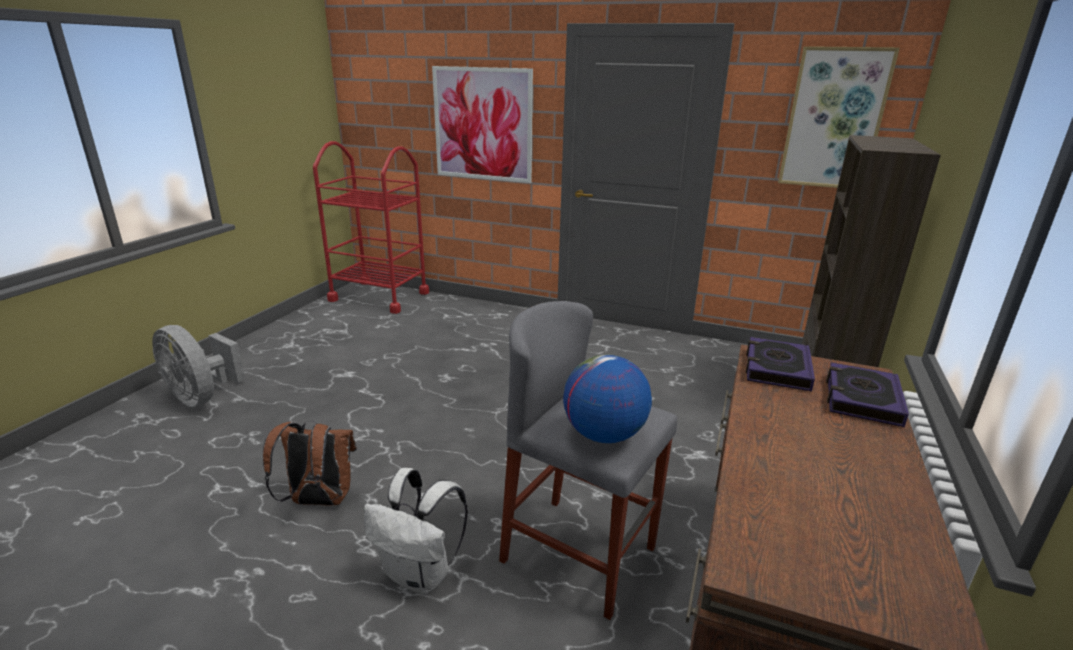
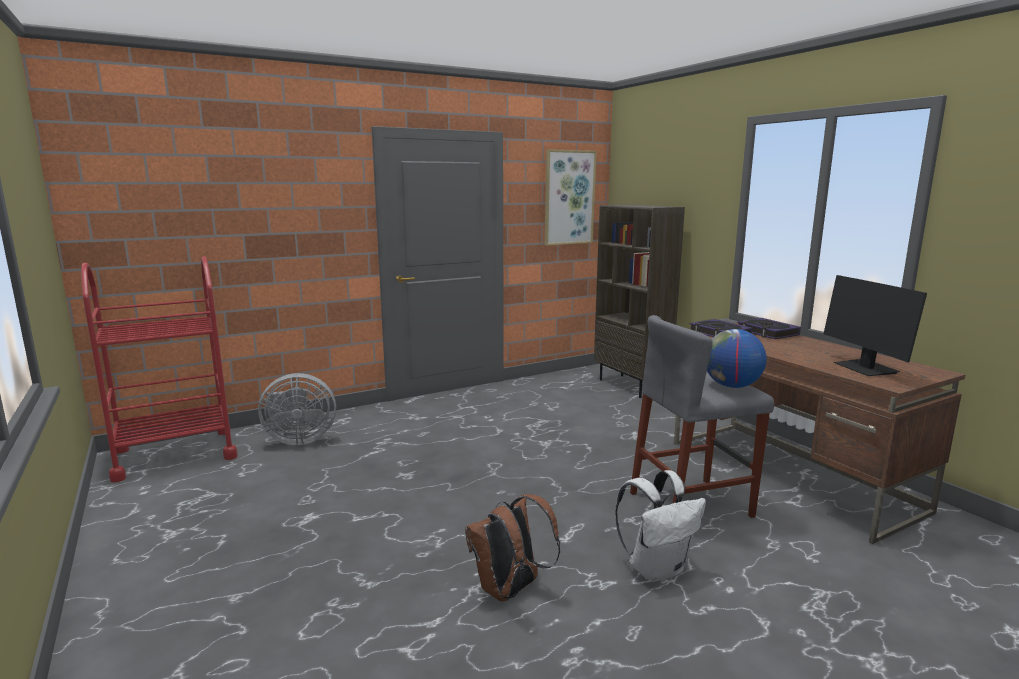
camera: 50 degrees left, 10 degrees down
grey fan [152,325,245,407] -> grey fan moved to [258,373,336,445]
picture [432,66,533,183] -> none
none -> monitor [824,275,927,376]

